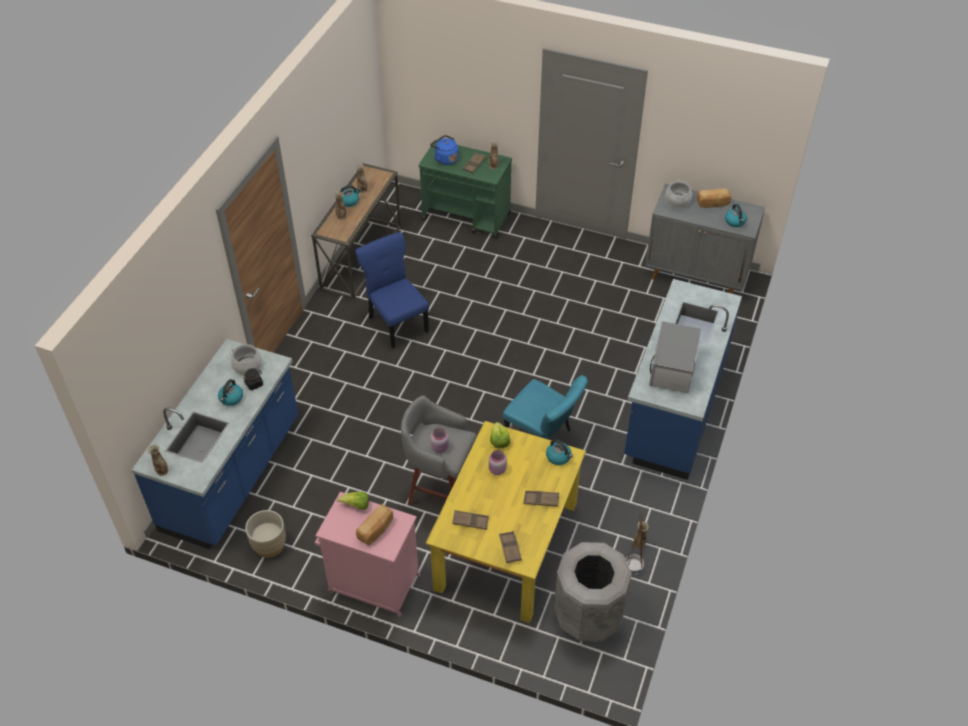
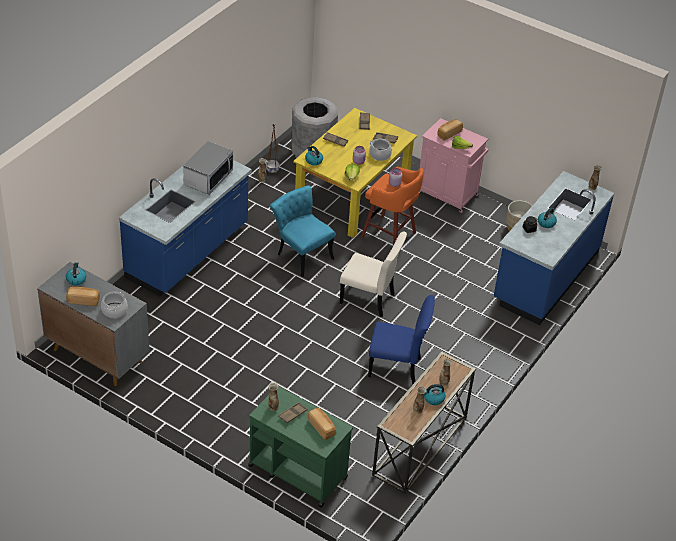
camera: 170 degrees left, 5 degrees down
cooking pot [229,344,262,375] -> cooking pot moved to [369,139,392,161]
blue chair [355,232,429,349] -> blue chair turned 60 degrees counterclockwise [368,295,435,384]
grey stool [401,395,477,505] -> orange stool [361,167,424,245]
blue kettle [430,135,458,165] -> bread [308,408,336,440]
none -> beige chair [340,231,407,317]

